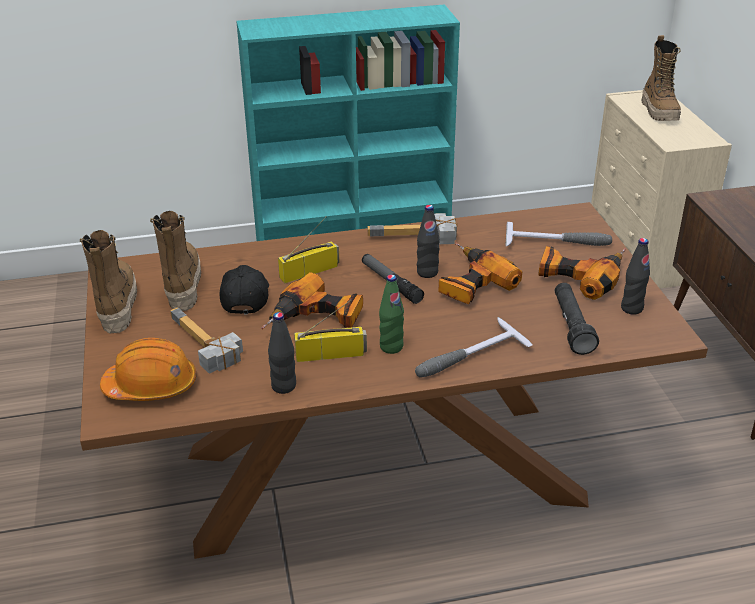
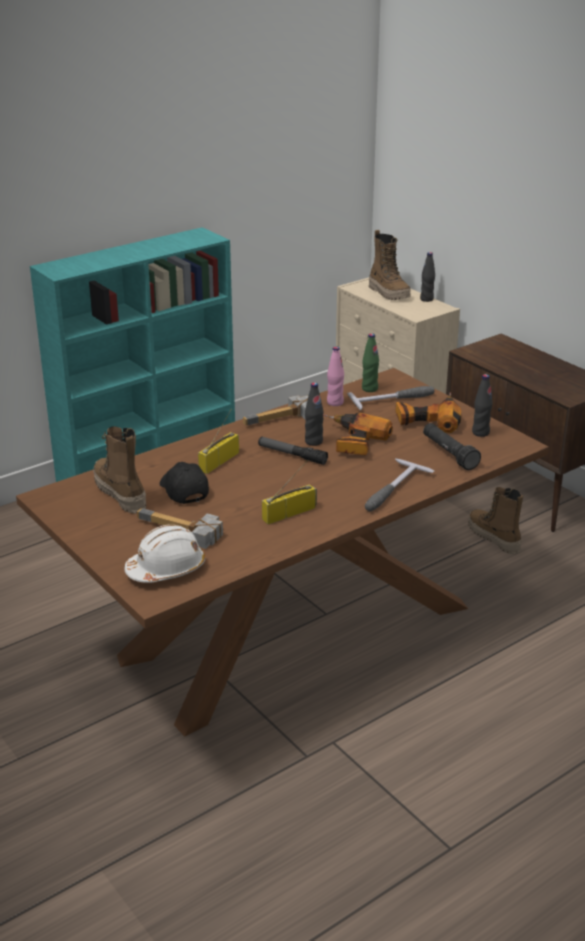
camera: 25 degrees left, 5 degrees down
boot [80,230,137,333] -> boot moved to [468,487,523,555]
orange hard hat [100,338,196,401] -> white hard hat [125,525,205,583]
power drill [261,272,363,329] -> none
black bottle [268,312,296,394] -> black bottle moved to [420,252,435,302]
green bottle [379,275,404,354] -> green bottle moved to [362,333,379,392]
none -> pink bottle [327,346,344,406]

